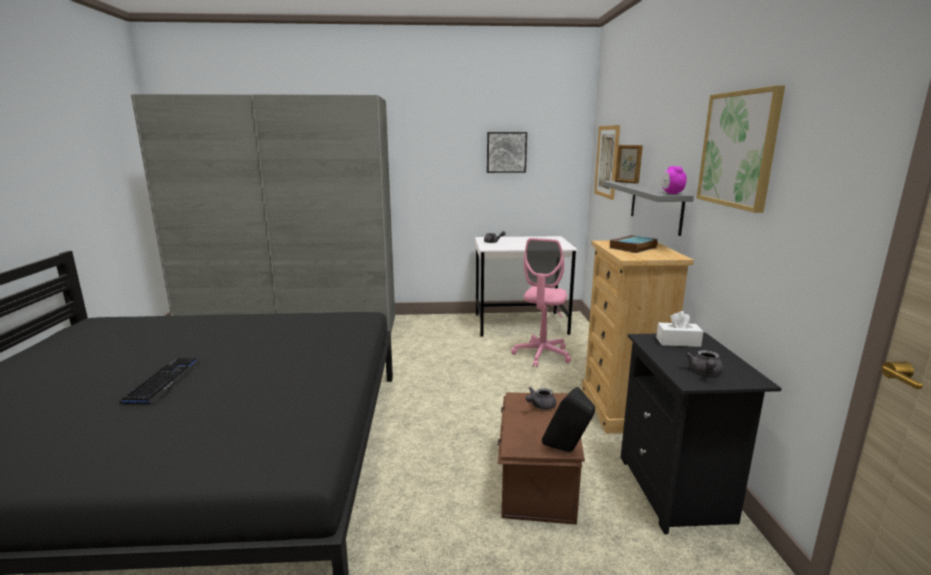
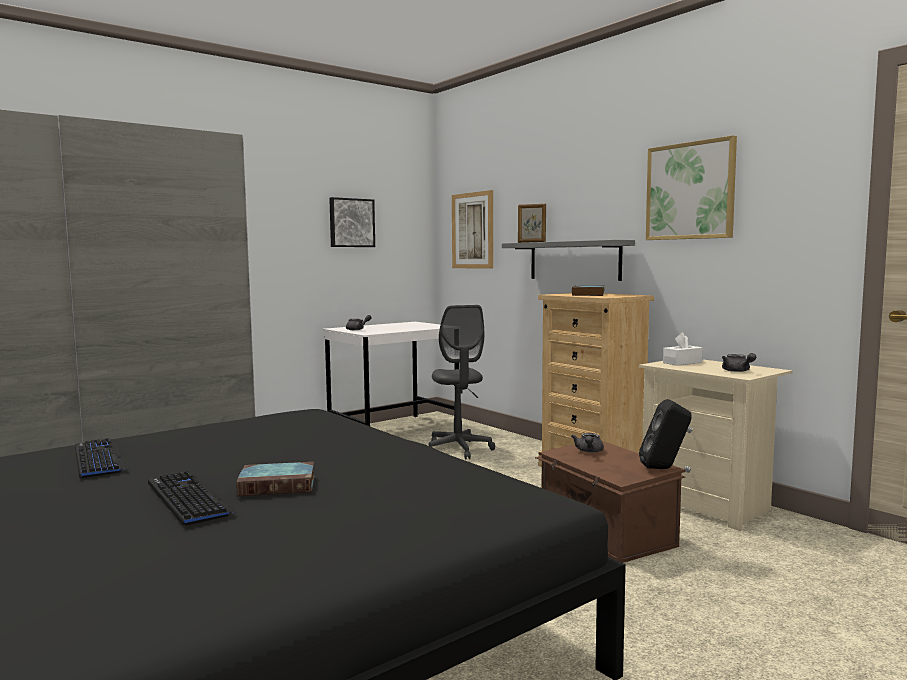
camera: 35 degrees left, 10 degrees down
pink office chair [511,238,571,367] -> grey office chair [428,305,495,460]
black nightstand [621,332,782,534] -> beige nightstand [639,359,793,531]
alarm clock [662,166,687,194] -> none
none -> keyboard [75,438,128,479]
none -> book [236,462,315,497]

